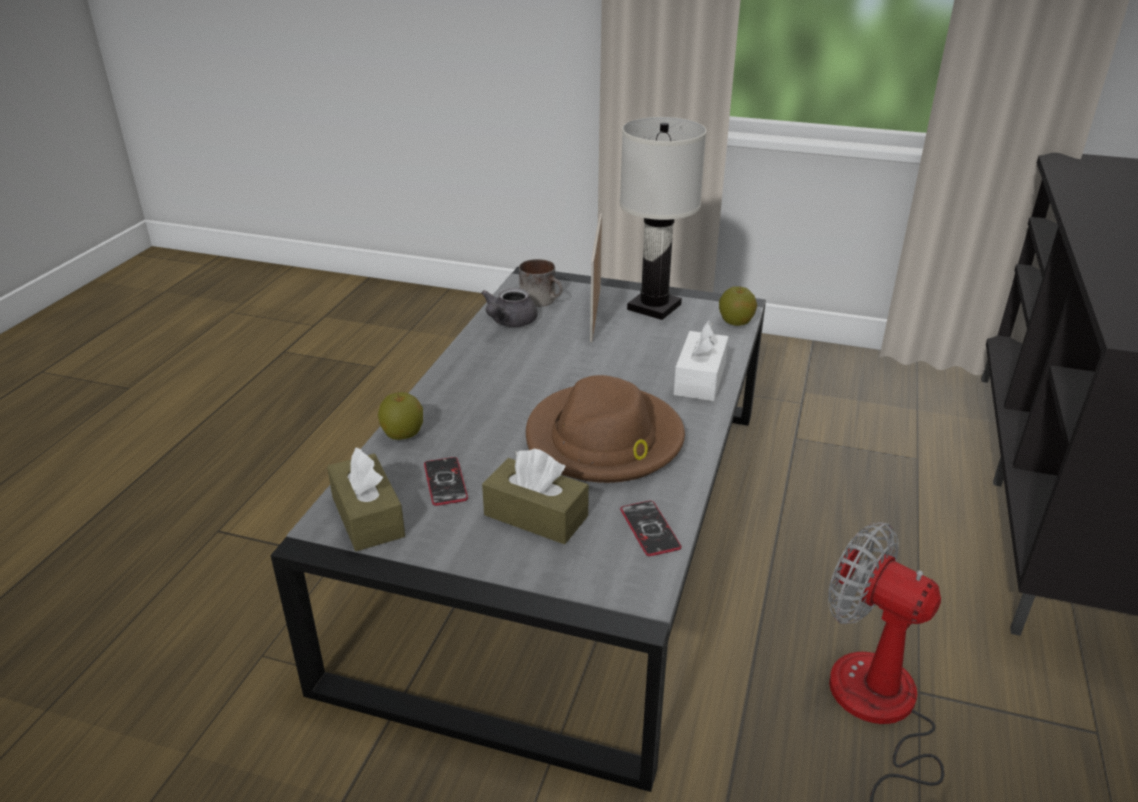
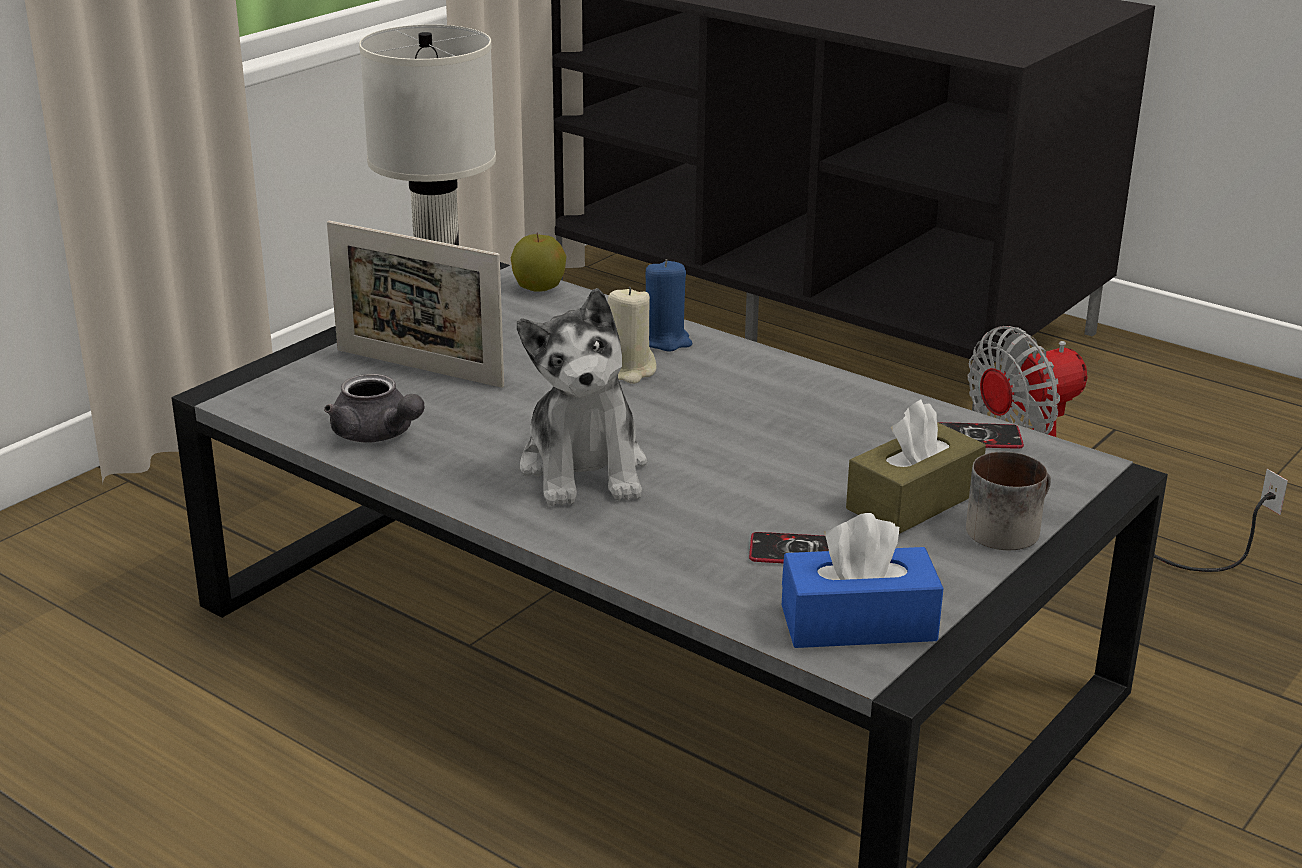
camera: 70 degrees left, 5 degrees down
brown tissue box [327,448,405,551] -> blue tissue box [782,513,943,648]
apple [378,392,423,440] -> none
mug [519,259,563,307] -> mug moved to [966,452,1051,550]
brown hat [526,375,685,483] -> none
white tissue box [674,321,728,401] -> blue candle [646,259,692,352]
none -> plush toy [517,288,647,506]
none -> beige candle [608,287,657,384]

